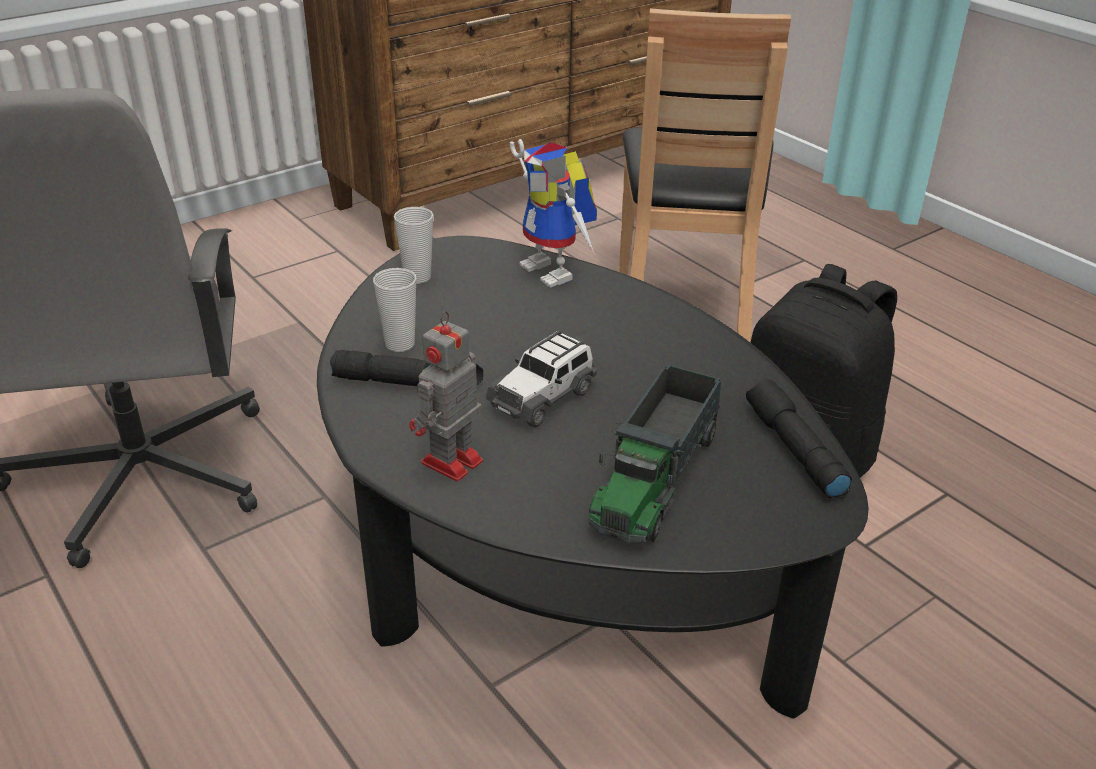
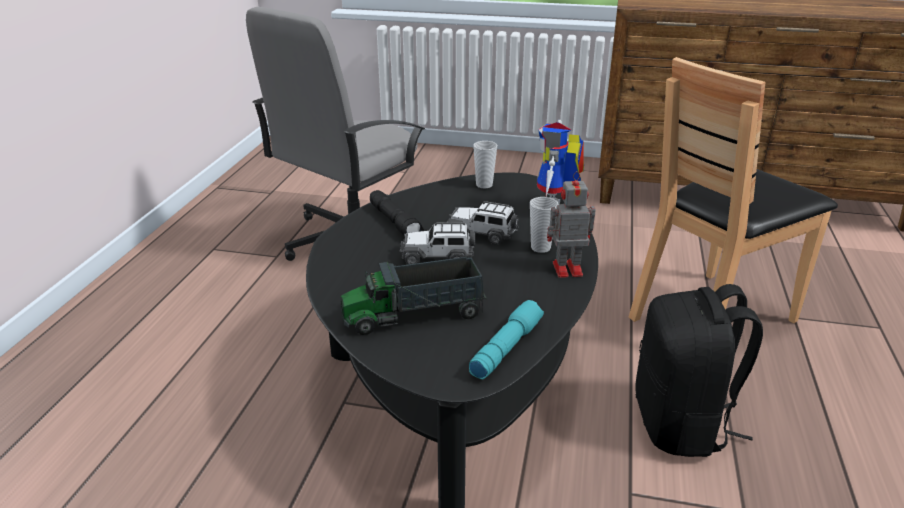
camera: 50 degrees right, 5 degrees down
cup [373,268,416,352] -> cup moved to [530,197,558,253]
toy robot [409,311,483,482] -> toy robot moved to [547,171,595,278]
black flashlight [746,379,852,498] -> turquoise flashlight [469,300,544,379]
none -> toy car [447,201,518,245]

